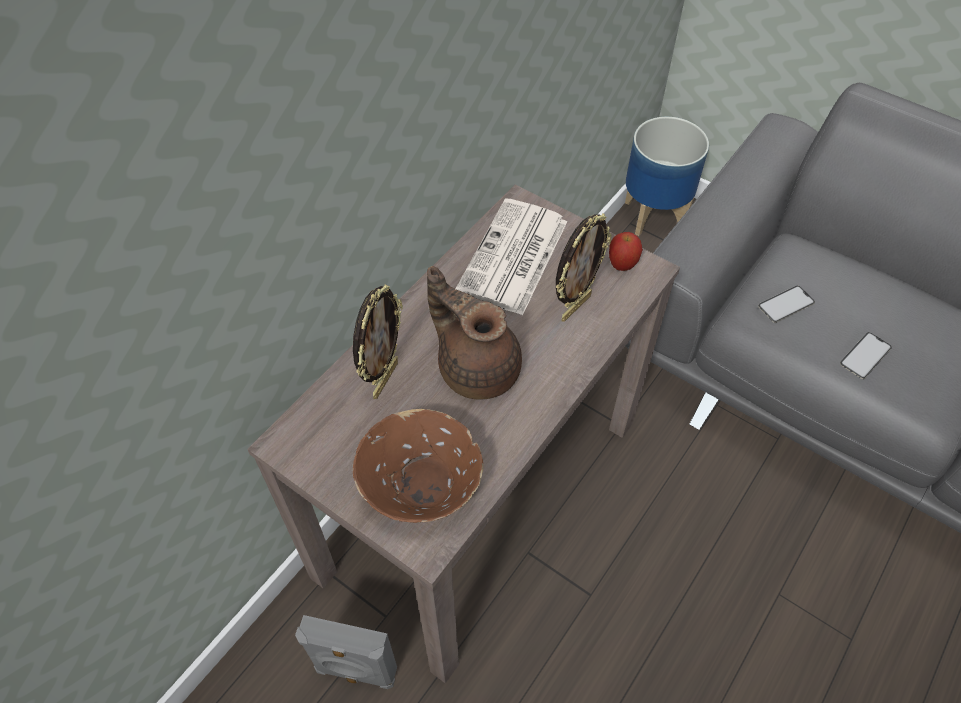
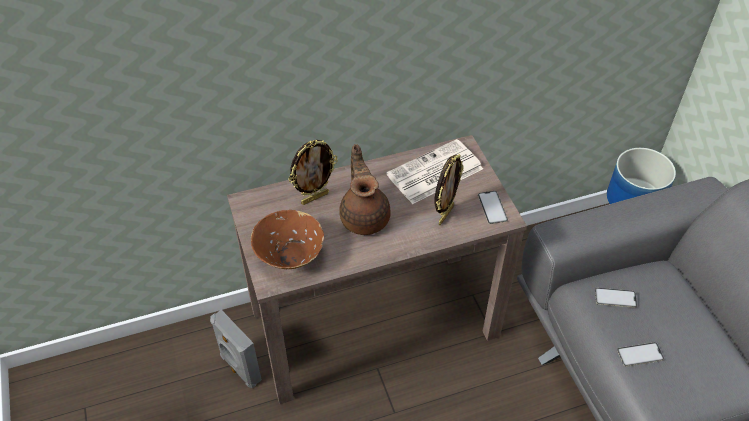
camera: 35 degrees right, 5 degrees down
picture frame [556,214,612,322] -> picture frame turned 45 degrees counterclockwise [435,154,464,225]
apple [609,232,643,271] -> phone [478,191,508,224]

